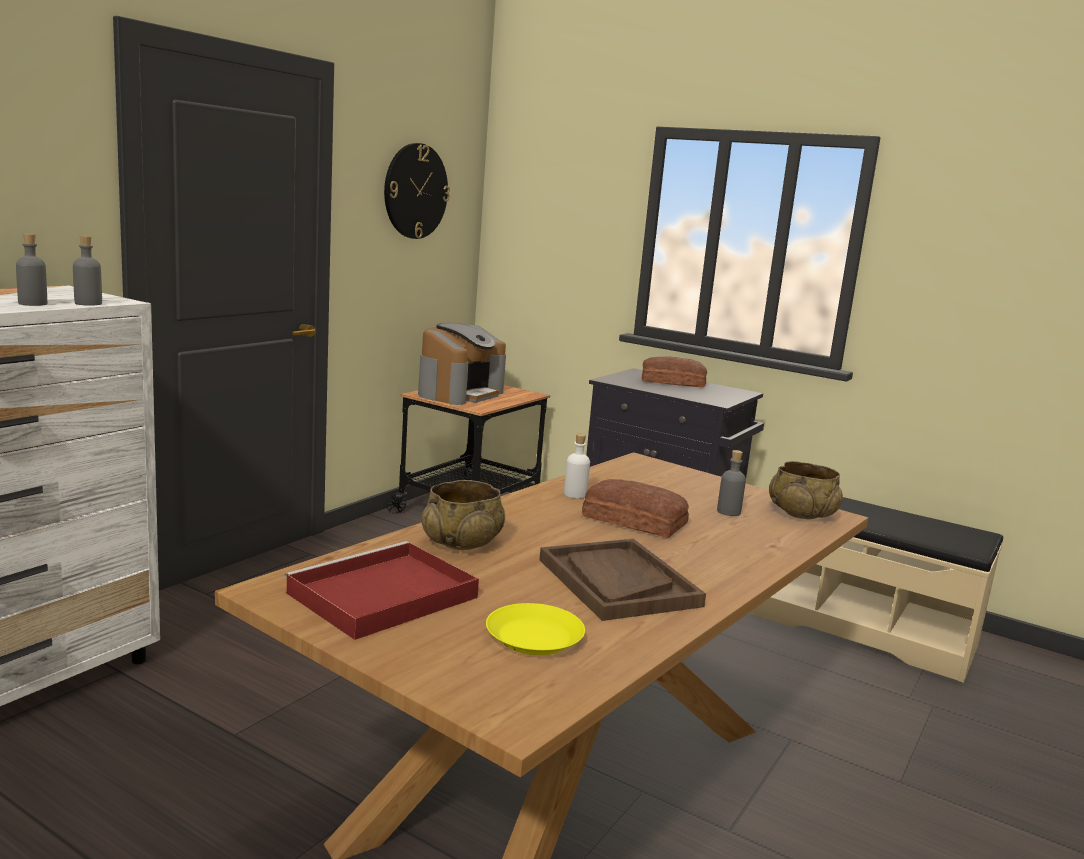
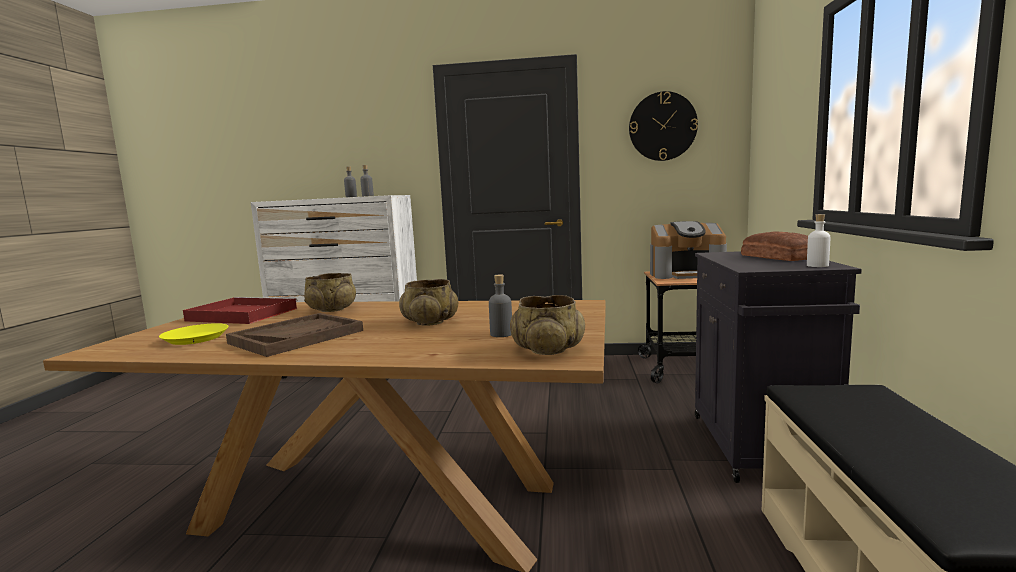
camera: 65 degrees right, 5 degrees down
white bottle [564,434,590,499] -> white bottle moved to [807,214,830,267]
bread [582,479,689,538] -> beige bowl [399,279,458,326]

